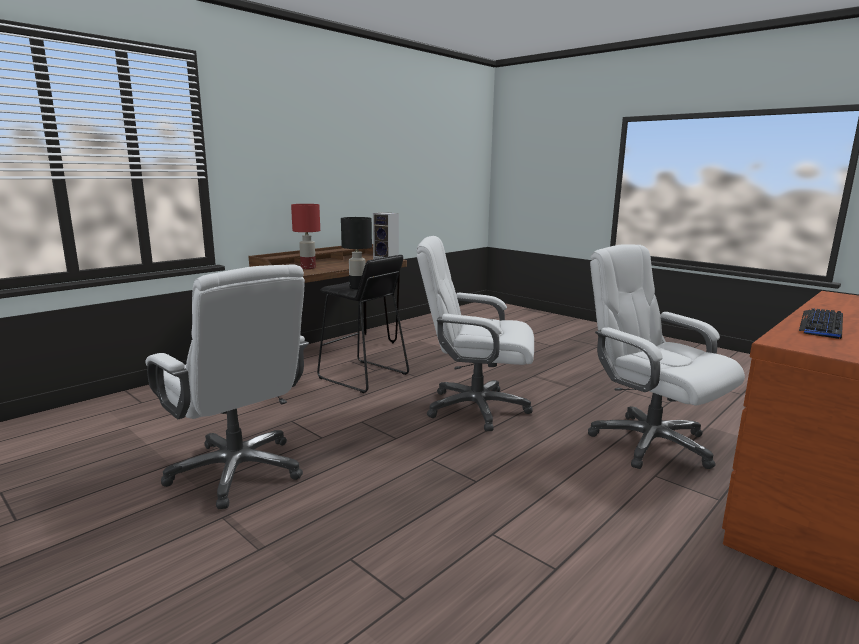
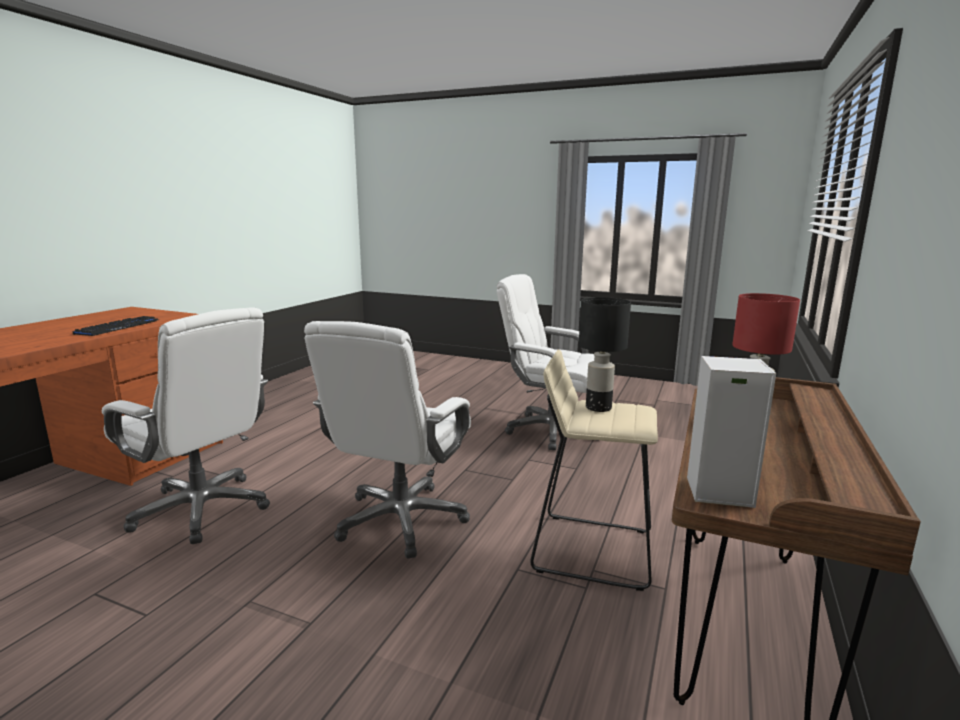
camera: 160 degrees right, 0 degrees up
black stool [317,255,409,393] -> beige stool [530,349,658,591]
white office chair [416,236,534,431] -> white office chair turned 120 degrees clockwise [304,321,471,559]

